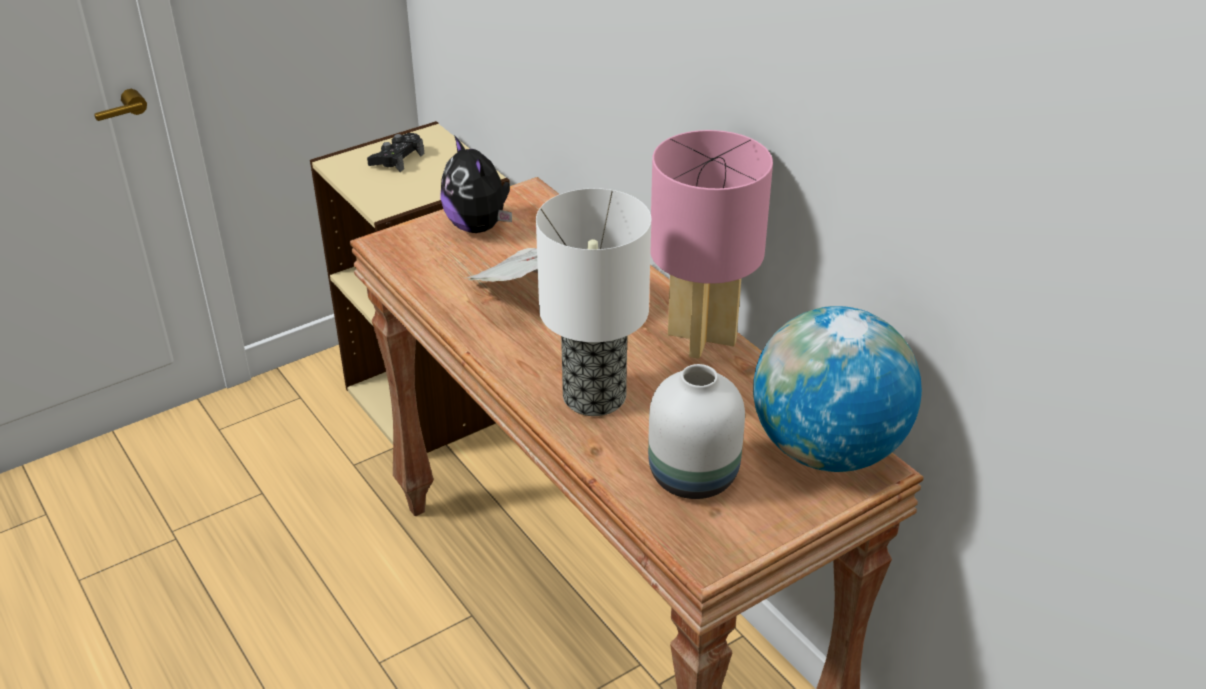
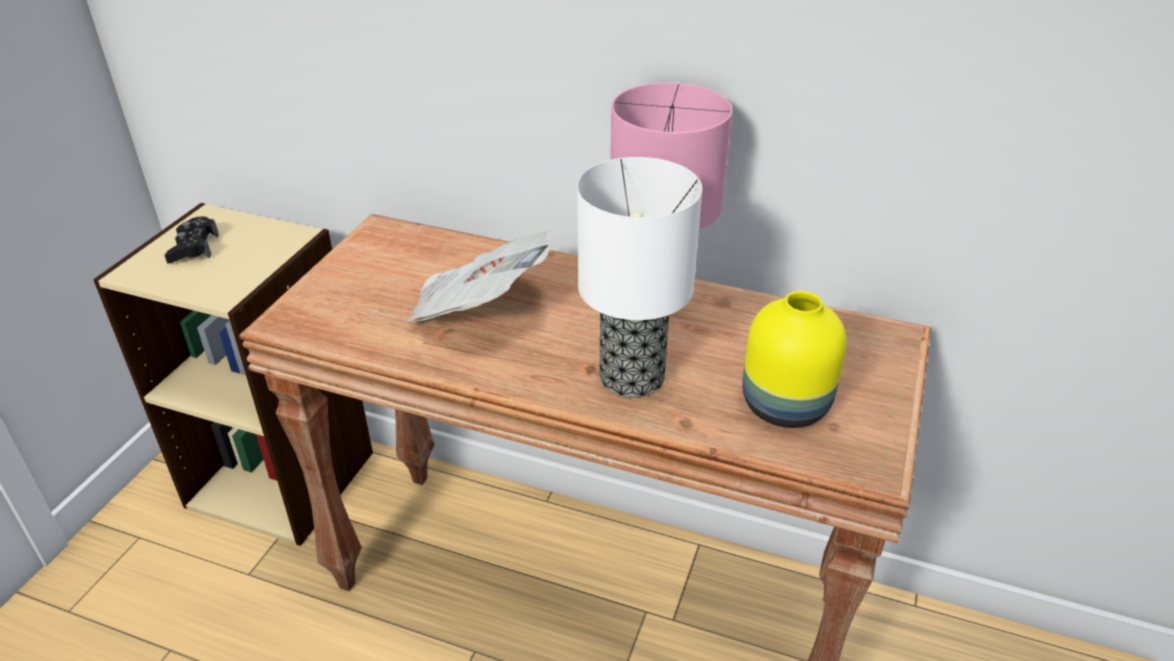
camera: 35 degrees left, 0 degrees up
plush toy [440,135,512,233] -> none
white vase [648,364,745,499] -> yellow vase [742,291,847,428]
globe [753,306,922,472] -> none

